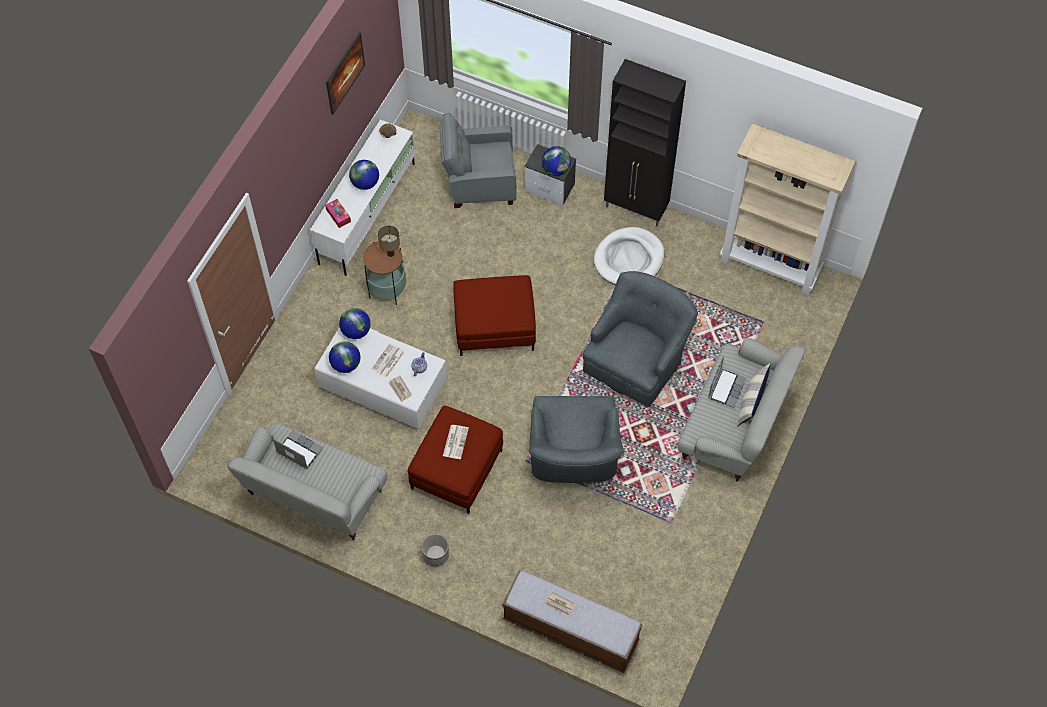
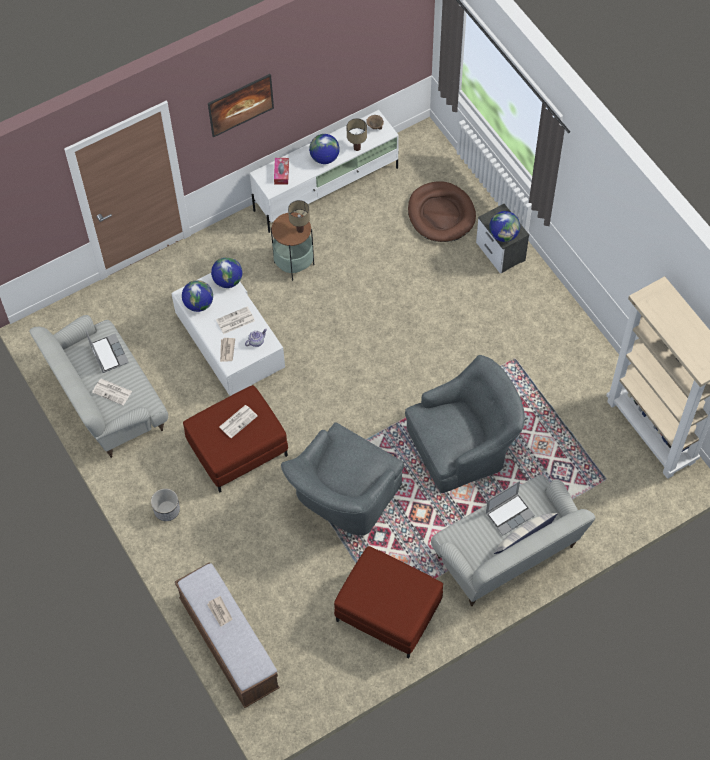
camera: 35 degrees right, 0 degrees up
picture [326,32,365,115] -> picture moved to [208,74,274,137]
grey armchair [439,113,517,208] -> brown dog bed [408,181,476,242]
red ottoman [453,275,536,356] -> red ottoman moved to [334,546,443,659]
white dog bed [594,227,664,285] -> none
black cabinet [604,59,686,227] -> none
none -> newspaper [92,379,132,405]
none -> table lamp [346,118,367,151]

